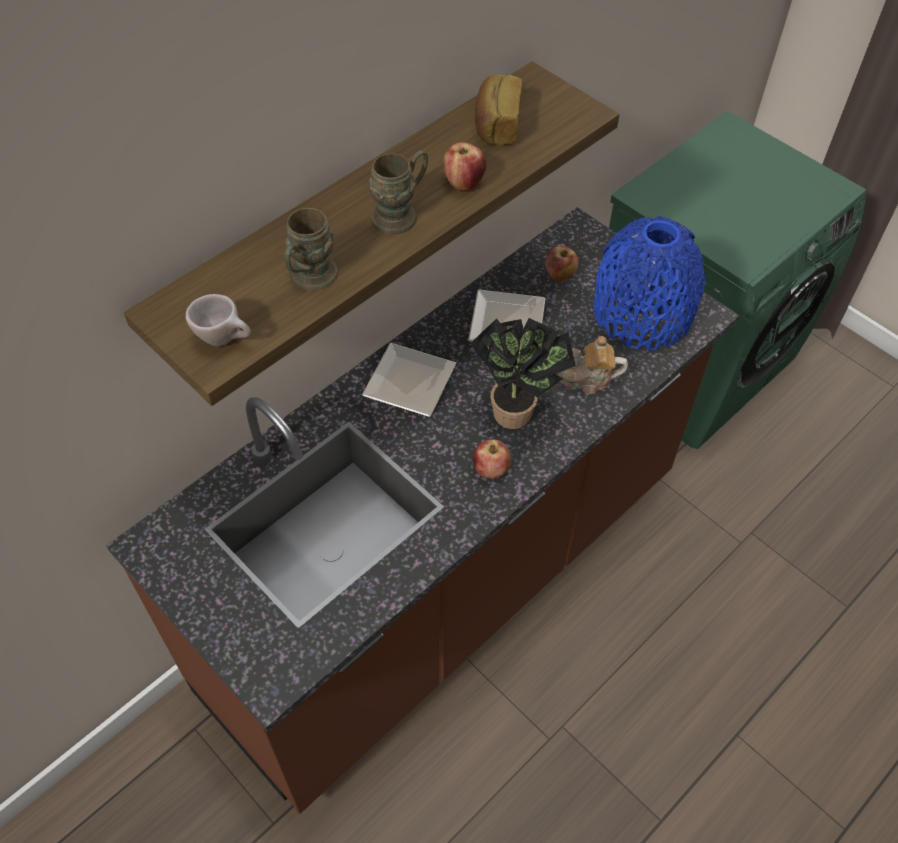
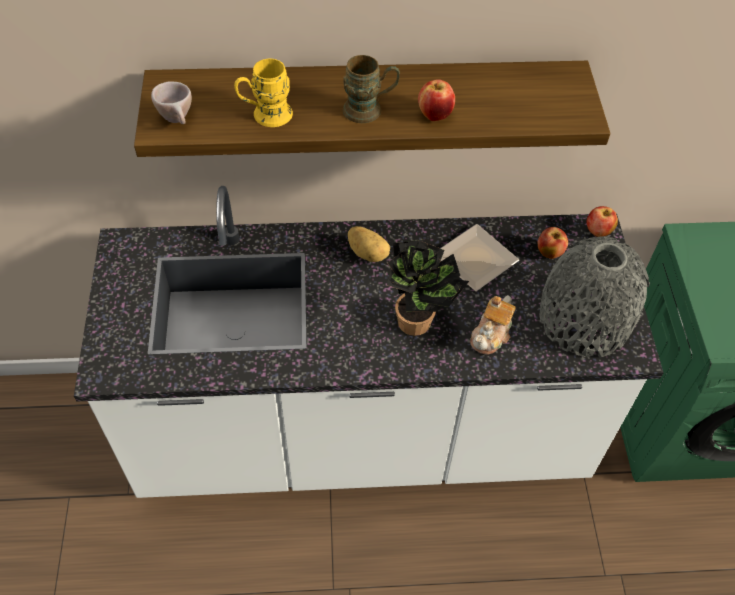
camera: 40 degrees right, 0 degrees up
brown counter [106,207,739,814] -> white counter [74,186,664,498]
brown mug [284,208,339,291] -> yellow mug [234,58,293,127]
plate [362,343,456,417] -> potato [348,226,390,262]
apple [473,439,511,479] -> apple moved to [586,206,618,237]
bread [475,75,523,145] -> none
teapot [558,336,628,394] -> teapot turned 105 degrees counterclockwise [470,295,516,355]
blue vase [593,217,706,350] -> grey vase [539,236,650,357]

